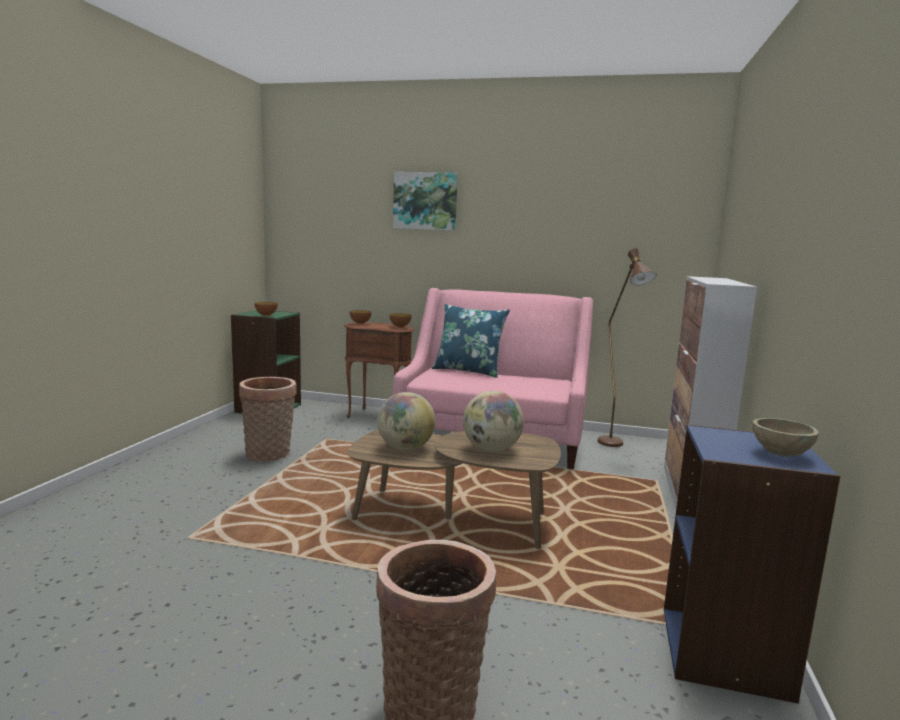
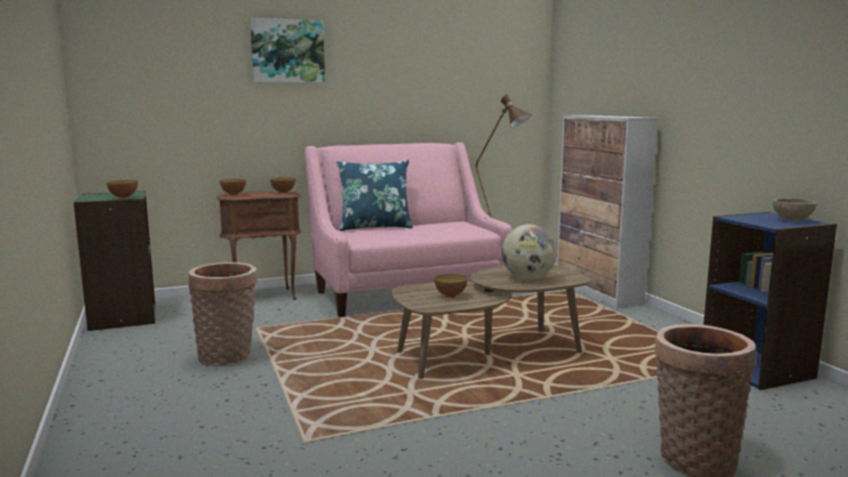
camera: 35 degrees left, 0 degrees up
globe [377,392,435,451] -> bowl [434,274,468,298]

